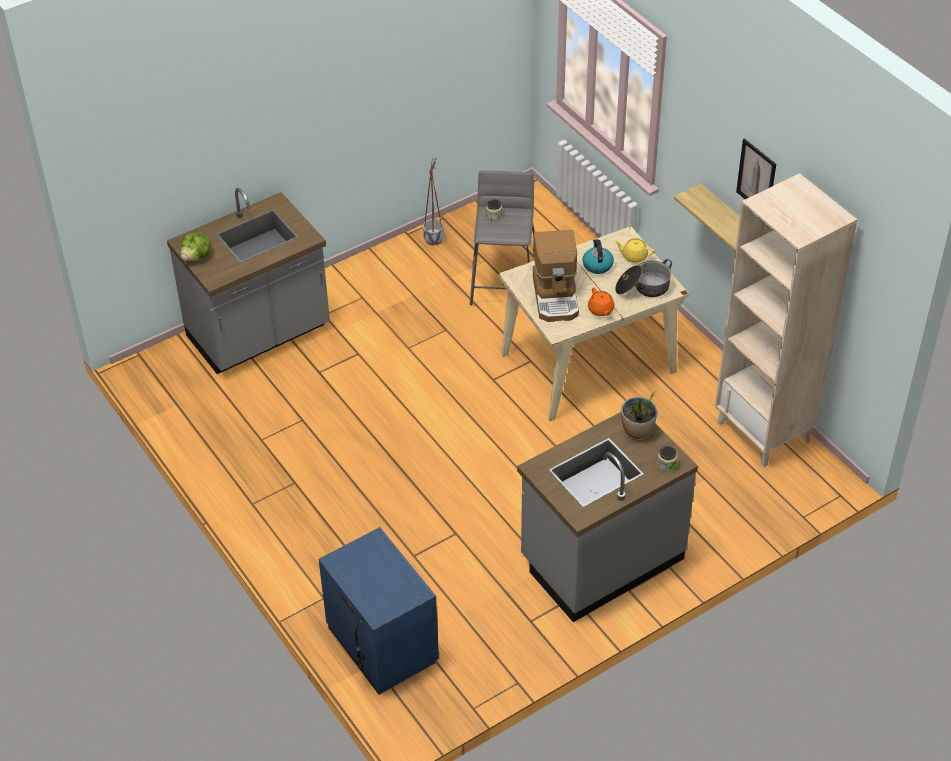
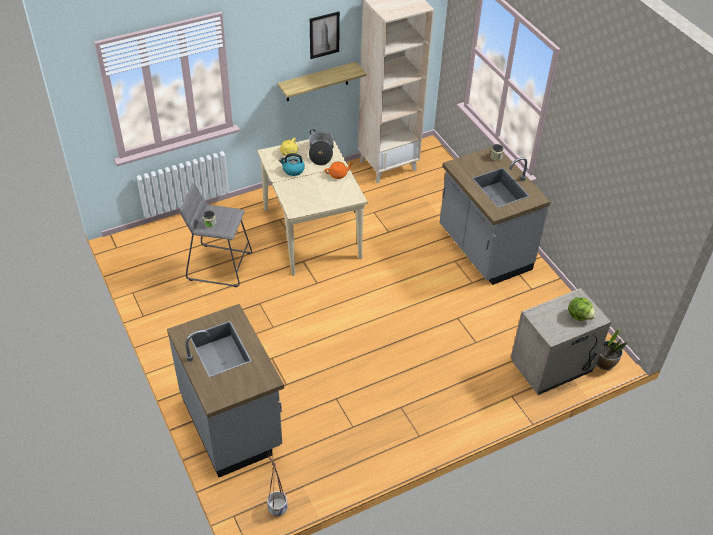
camera: 85 degrees left, 0 degrees up
lettuce [181,231,211,261] -> lettuce moved to [568,297,596,321]
blue nightstand [318,527,439,695] -> beige nightstand [511,288,611,395]
planter [423,158,444,245] -> planter moved to [267,451,288,516]
coffee machine [533,230,579,322] -> none
potted plant [621,391,657,440] -> potted plant moved to [597,328,627,370]

